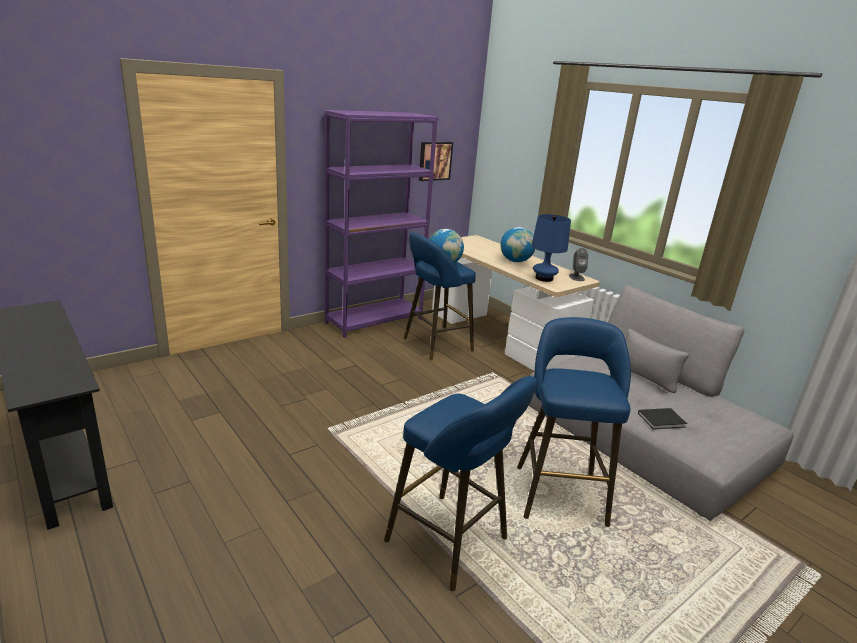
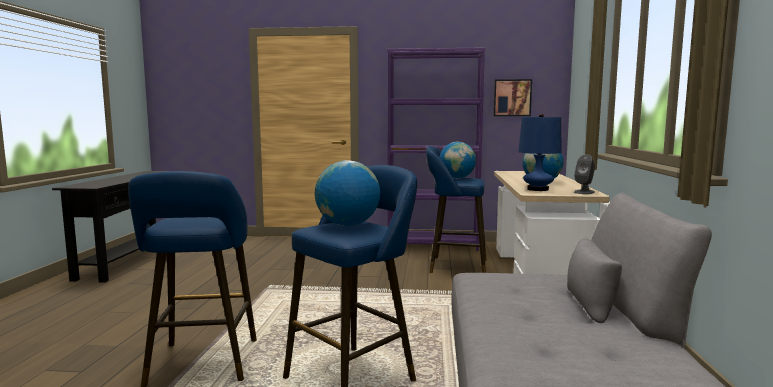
camera: 45 degrees right, 15 degrees down
black book [638,408,687,429] -> none
none -> globe [315,160,380,226]

